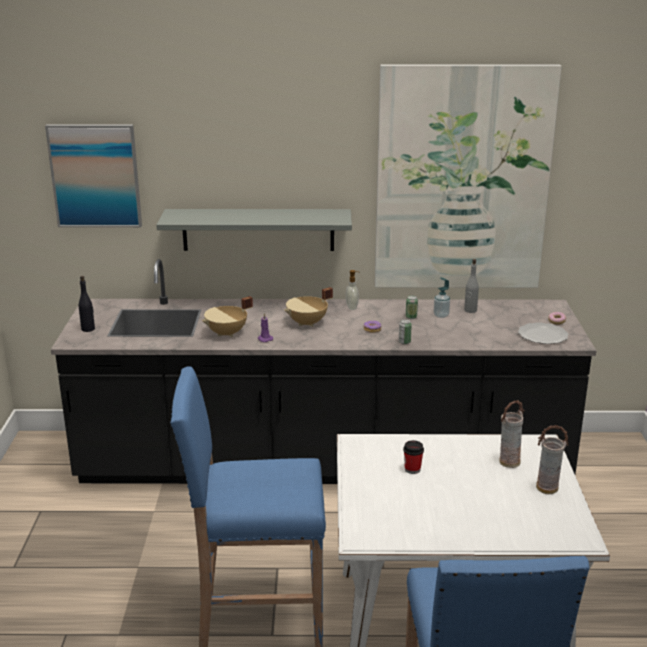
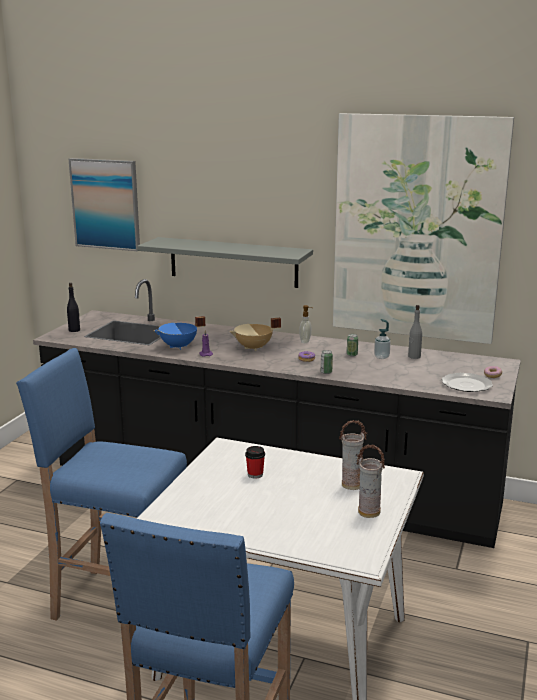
camera: 20 degrees right, 5 degrees down
beige cooking pot [202,296,253,337] -> blue cooking pot [153,316,205,350]

